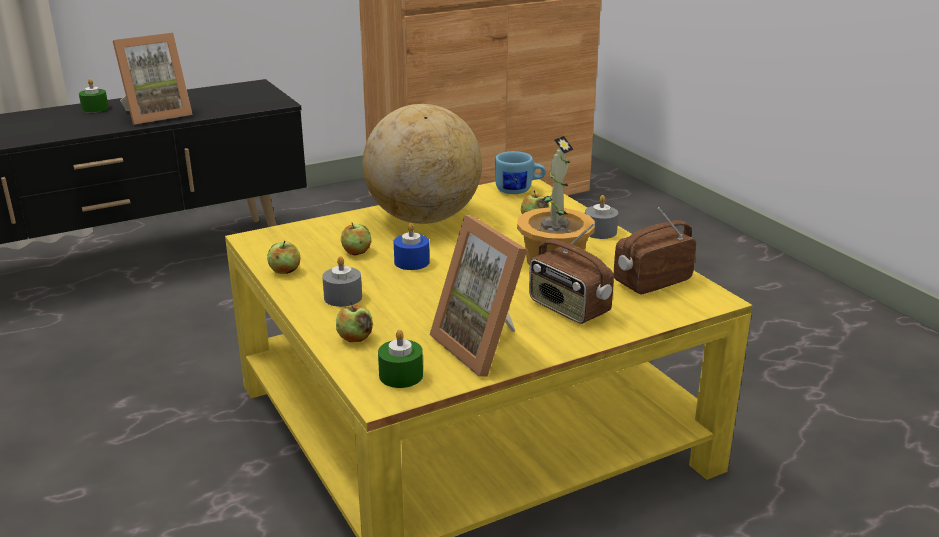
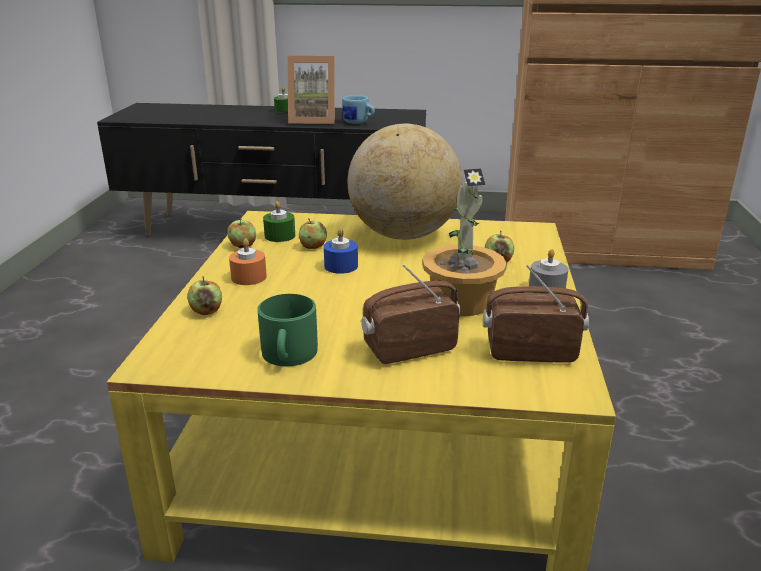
camera: 35 degrees right, 0 degrees up
grey candle [322,256,362,307] -> orange candle [229,238,267,285]
green candle [378,330,423,388] -> green candle moved to [263,201,295,242]
picture frame [430,215,527,377] -> green mug [257,294,318,366]
blue mug [495,151,546,194] -> blue mug moved to [342,95,375,124]
radio [529,223,614,324] -> radio turned 75 degrees clockwise [361,264,461,364]

